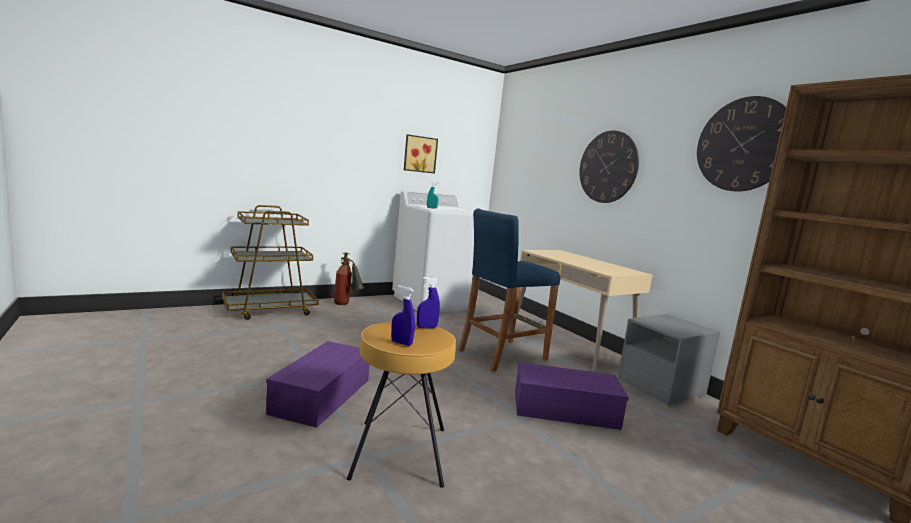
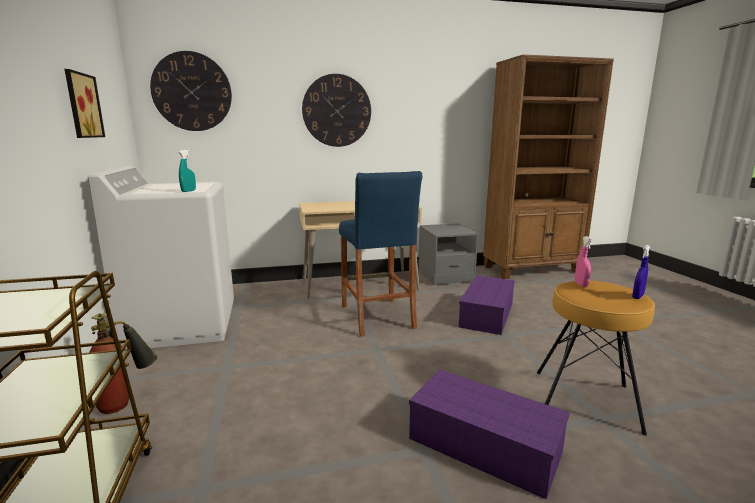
camera: 70 degrees left, 5 degrees up
blue spray bottle [417,277,440,328] -> pink spray bottle [575,236,593,287]
wall clock [697,96,786,191] -> wall clock moved to [150,51,232,131]

